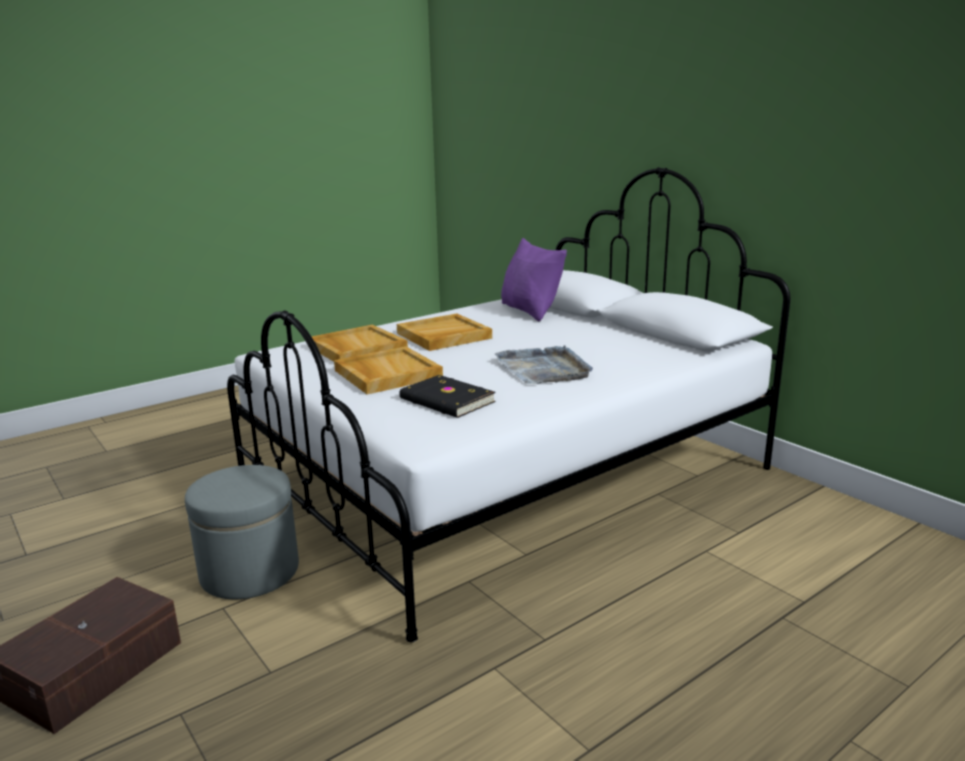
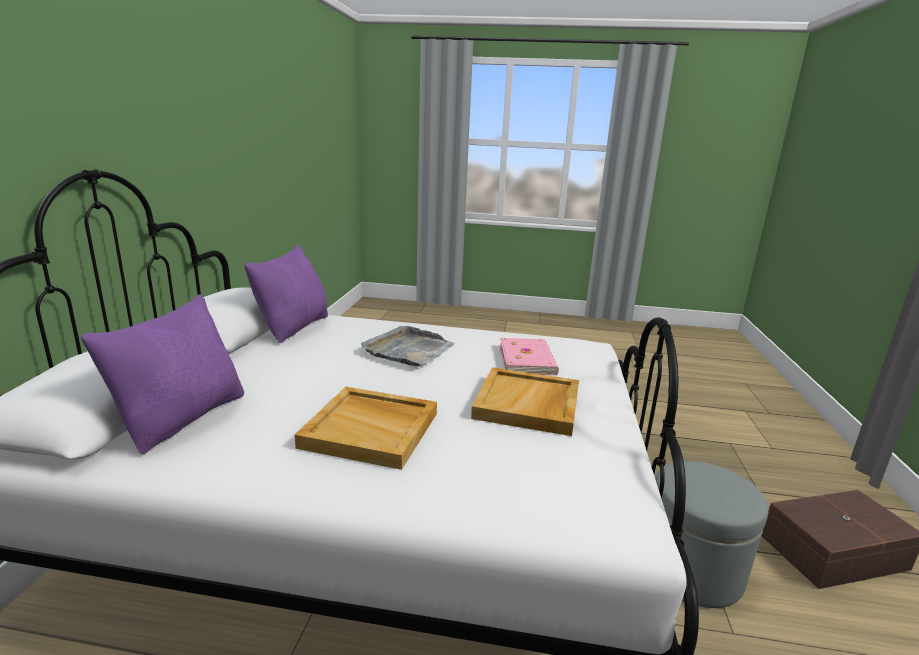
camera: 135 degrees left, 0 degrees up
beige tray [308,325,408,362] -> none
black book [399,375,496,418] -> pink book [499,338,559,375]
none -> purple pillow [245,245,328,343]

